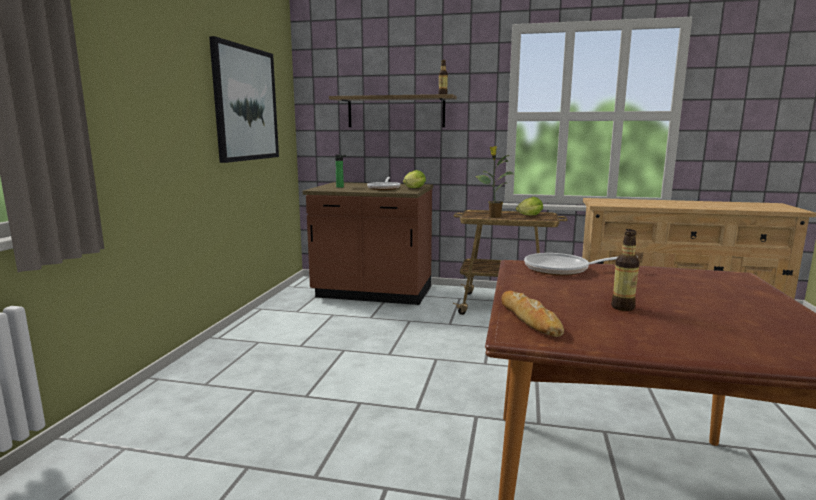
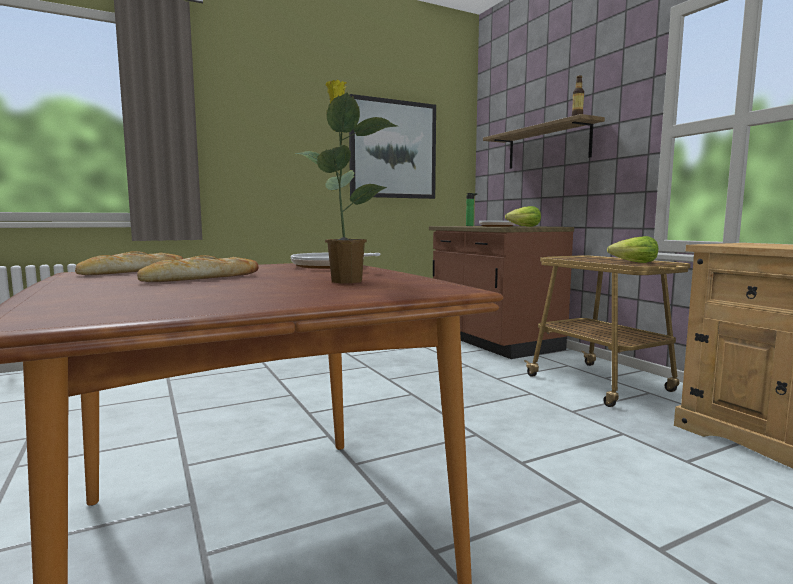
camera: 50 degrees right, 5 degrees down
potted plant [475,146,514,218] -> potted plant moved to [294,79,397,283]
bottle [611,229,640,311] -> bread [137,255,259,282]

